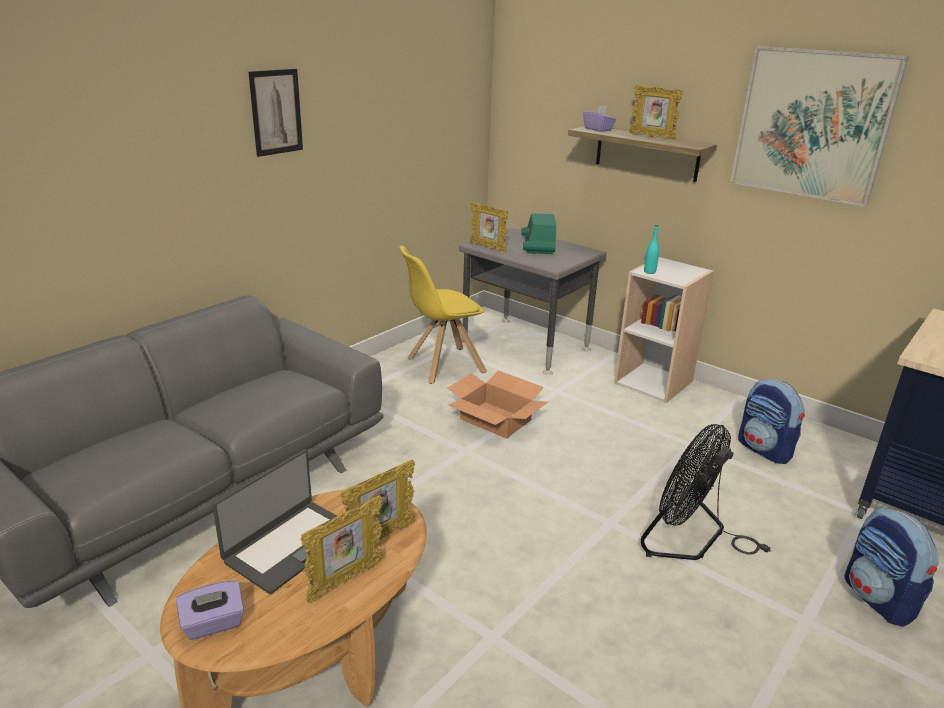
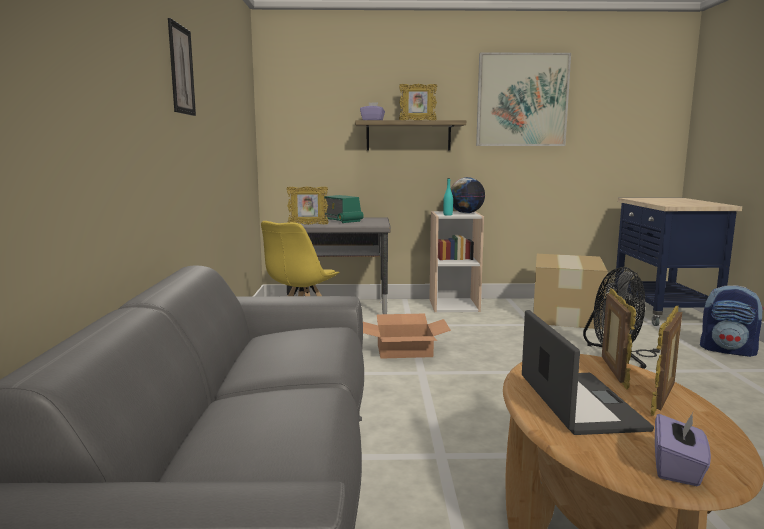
camera: 40 degrees left, 15 degrees down
picture frame [300,495,384,603] -> picture frame turned 150 degrees counterclockwise [651,306,682,416]
backpack [738,379,805,464] -> cardboard box [533,254,608,329]
none -> globe [450,177,485,213]

